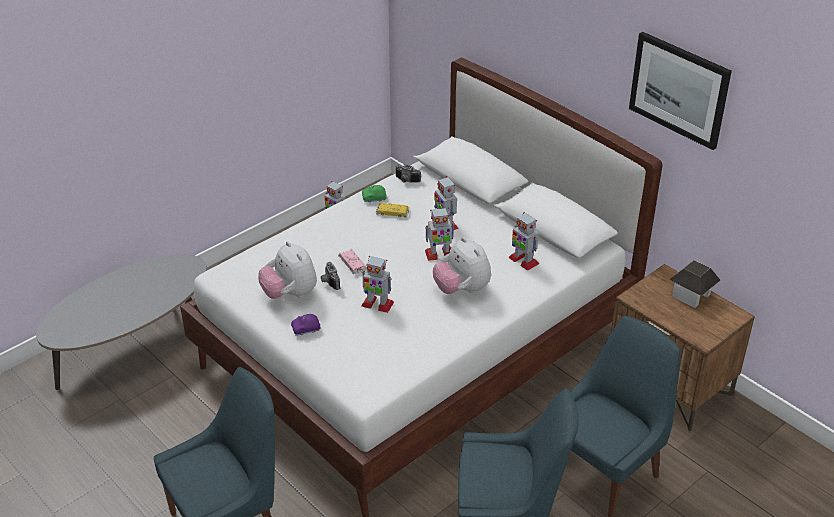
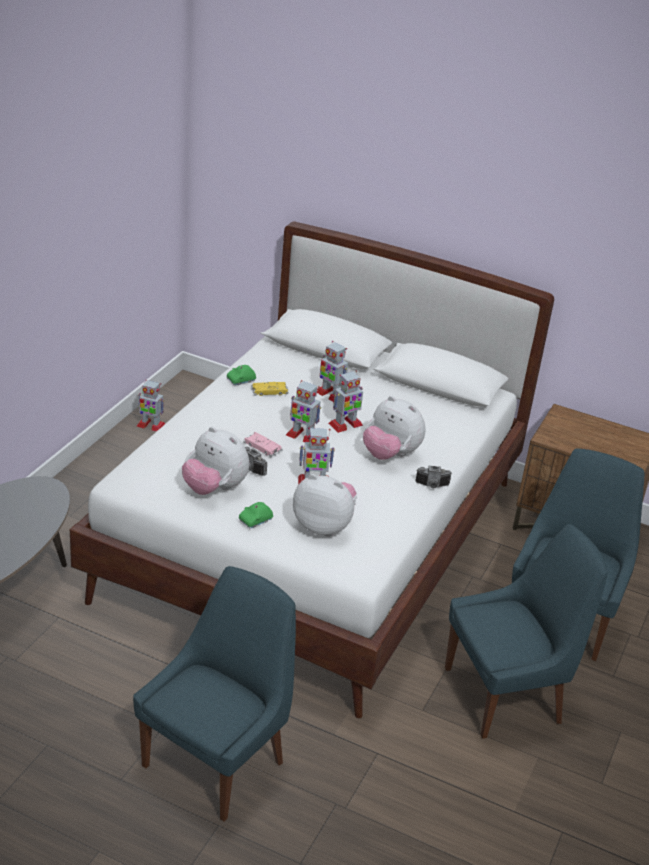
camera: 25 degrees left, 5 degrees down
purple toy car [291,314,321,336] -> green toy car [239,502,273,529]
camera [396,165,421,183] -> camera moved to [415,466,452,488]
toy robot [508,212,539,271] -> toy robot moved to [286,380,321,442]
picture [629,32,732,150] -> none
toy house [669,260,720,308] -> none
none -> plush toy [293,474,357,537]

